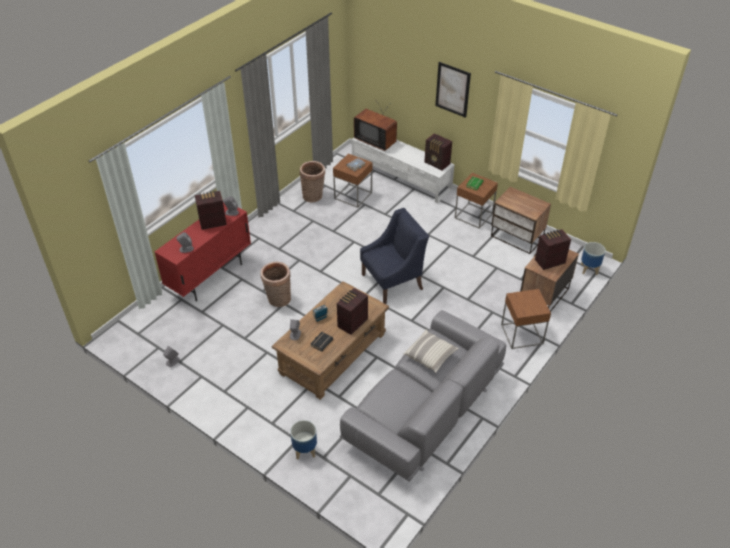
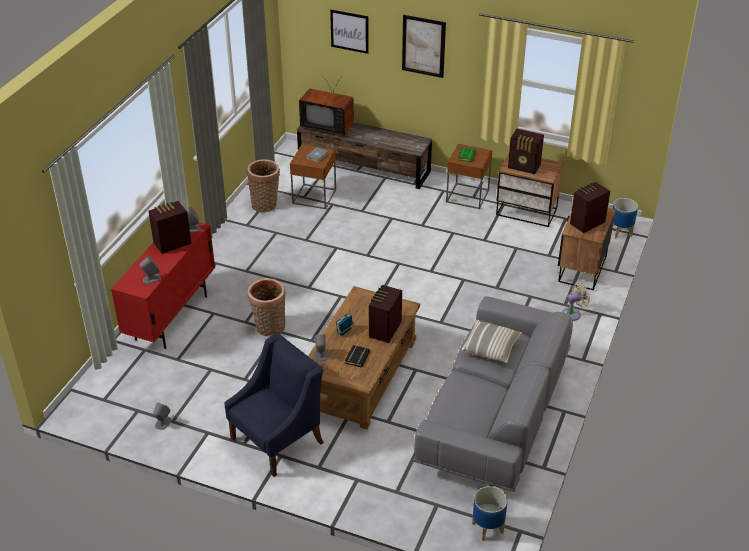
camera: 15 degrees left, 5 degrees down
planter [290,420,317,460] -> planter moved to [472,486,508,541]
white tv stand [352,138,455,203] -> brown tv stand [297,122,432,189]
blue armchair [360,208,429,304] -> blue armchair moved to [224,333,324,477]
radio [425,133,452,170] -> radio moved to [508,128,544,174]
brown side table [501,289,551,349] -> beige fan [562,283,590,321]
none -> picture [330,10,369,54]

